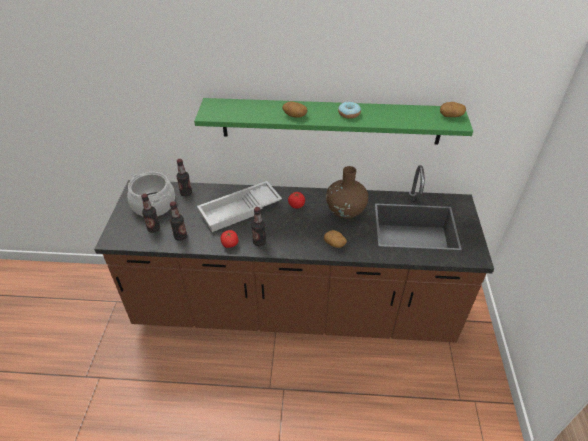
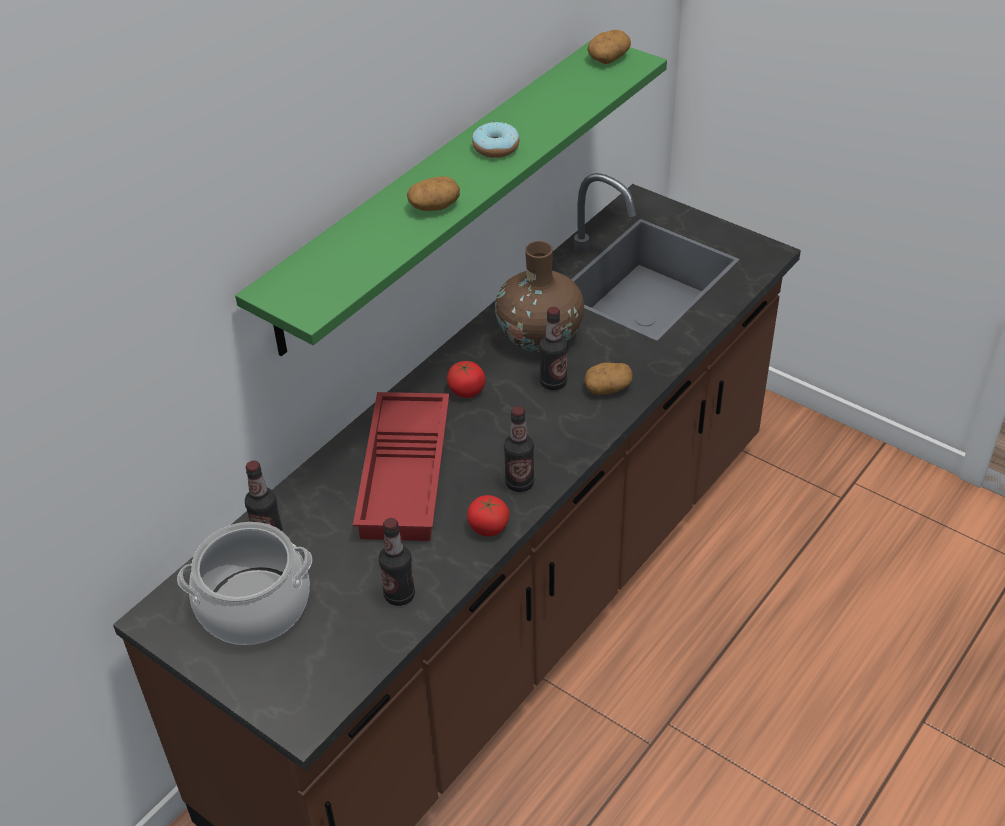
camera: 55 degrees left, 0 degrees up
bottle [141,194,160,233] -> bottle moved to [540,307,567,390]
white tray [197,181,282,232] -> red tray [353,392,449,541]

